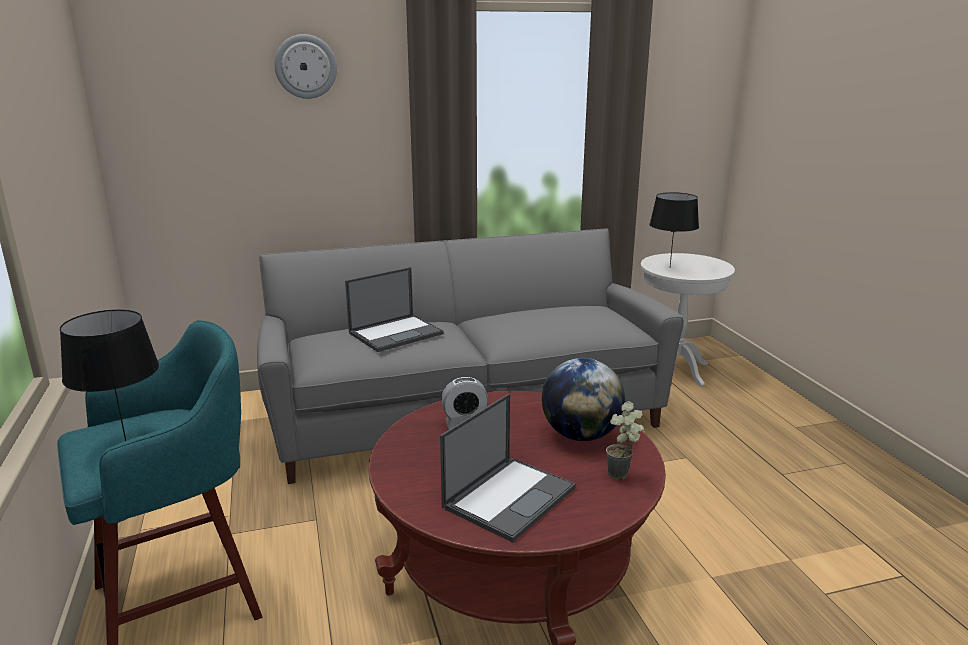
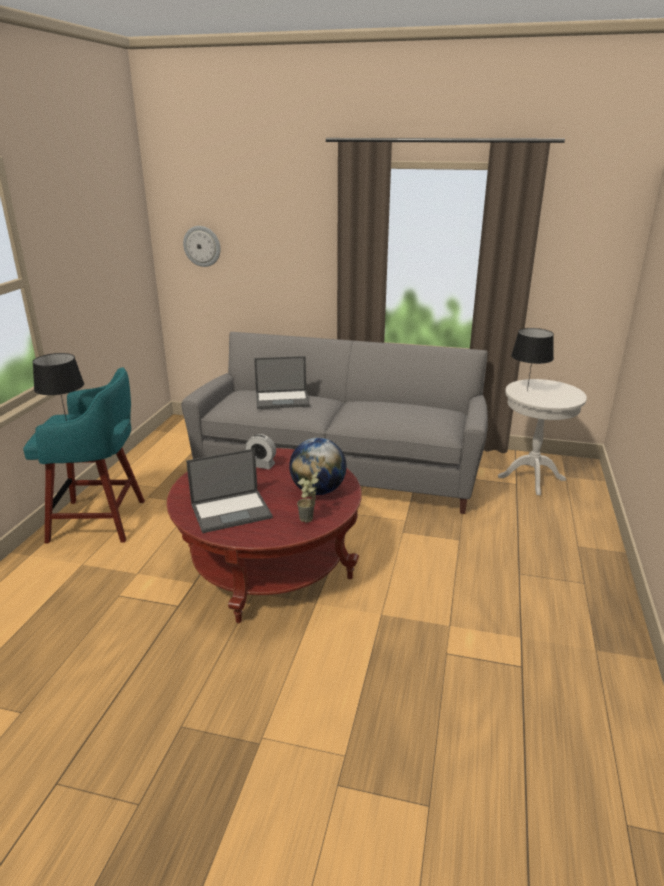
camera: 30 degrees right, 5 degrees up
wall clock [274,34,337,99] -> wall clock moved to [183,226,221,267]

